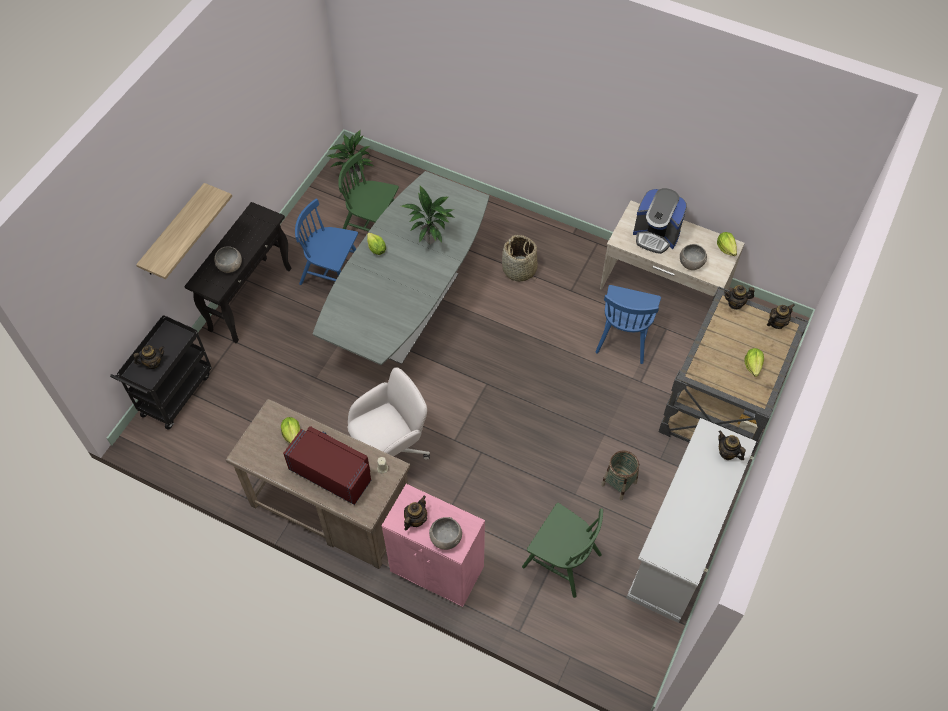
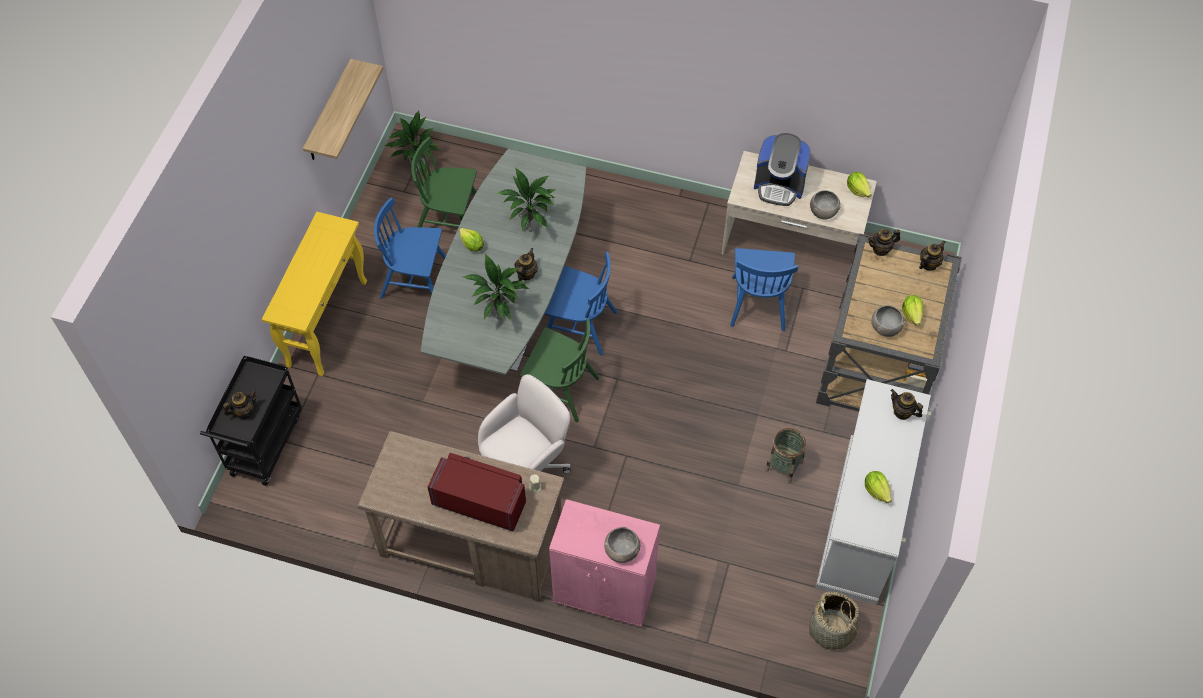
camera: 10 degrees left, 0 degrees up
shelf [136,183,232,279] -> shelf moved to [303,59,383,160]
black console table [184,202,292,343] -> yellow console table [262,212,367,376]
grey bowl [214,246,242,273] -> grey bowl moved to [871,305,904,337]
lettuce [281,417,300,444] -> lettuce moved to [865,471,892,503]
teapot [404,496,427,530] -> teapot moved to [514,248,538,281]
basket [502,235,538,282] -> basket moved to [809,592,861,650]
green chair [522,503,603,598] -> green chair moved to [520,319,599,422]
none -> potted plant [462,253,529,321]
none -> blue chair [545,252,618,355]

